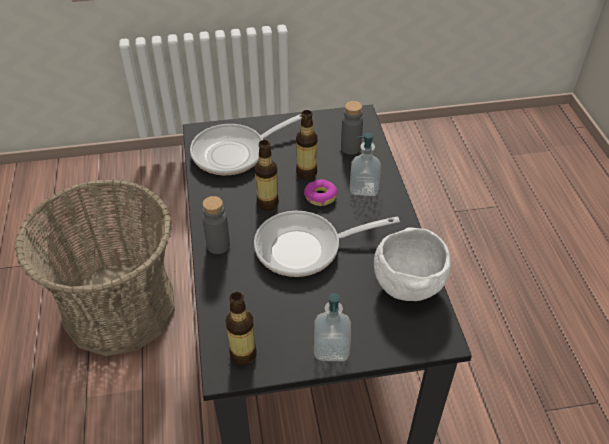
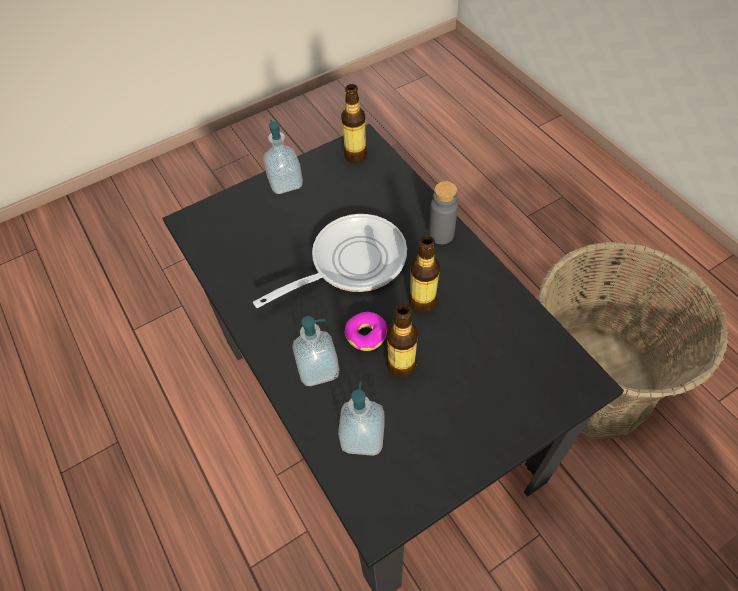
camera: 160 degrees right, 10 degrees up
frying pan [190,114,302,175] -> none
grey bottle [341,101,363,155] -> soap dispenser [338,381,385,456]
white bowl [374,227,451,301] -> none

